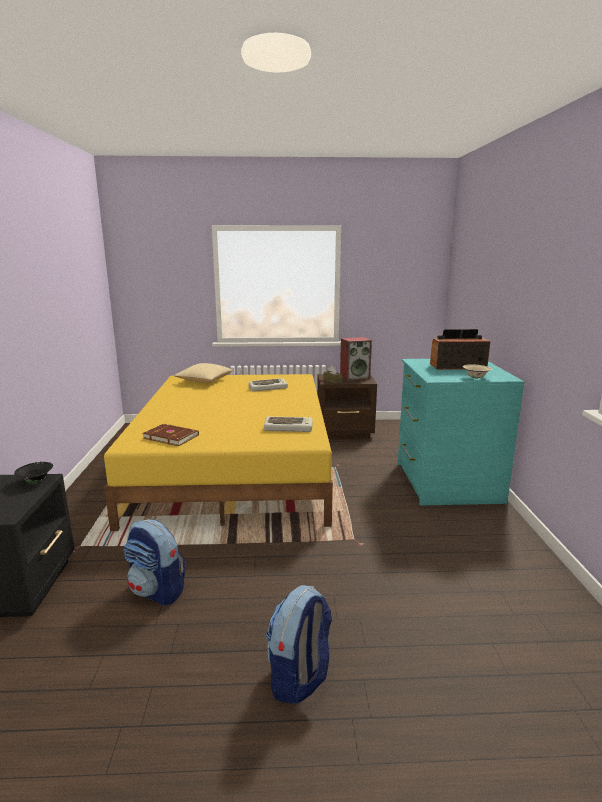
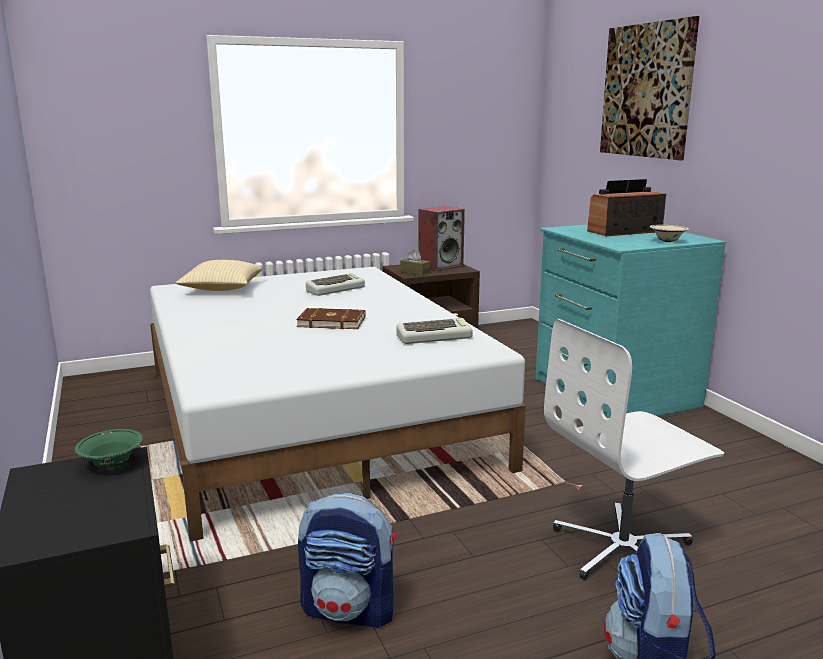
camera: 20 degrees left, 0 degrees up
black bowl [14,462,53,483] -> green bowl [75,429,143,468]
yellow bed [104,374,333,531] -> white bed [150,267,526,542]
brown book [143,424,199,446] -> brown book moved to [296,308,366,329]
none -> white office chair [544,318,724,580]
none -> picture [600,16,700,160]

